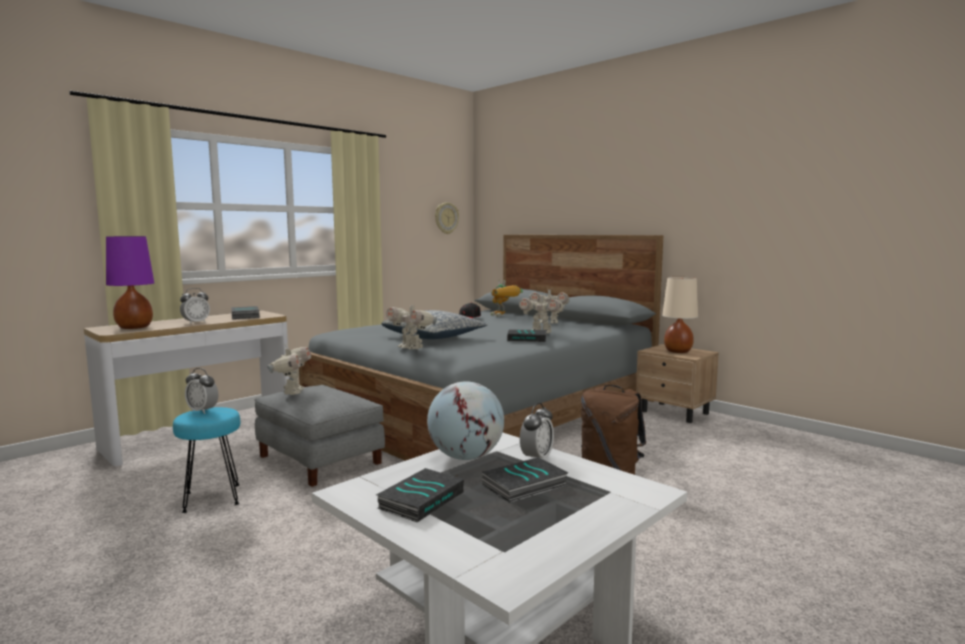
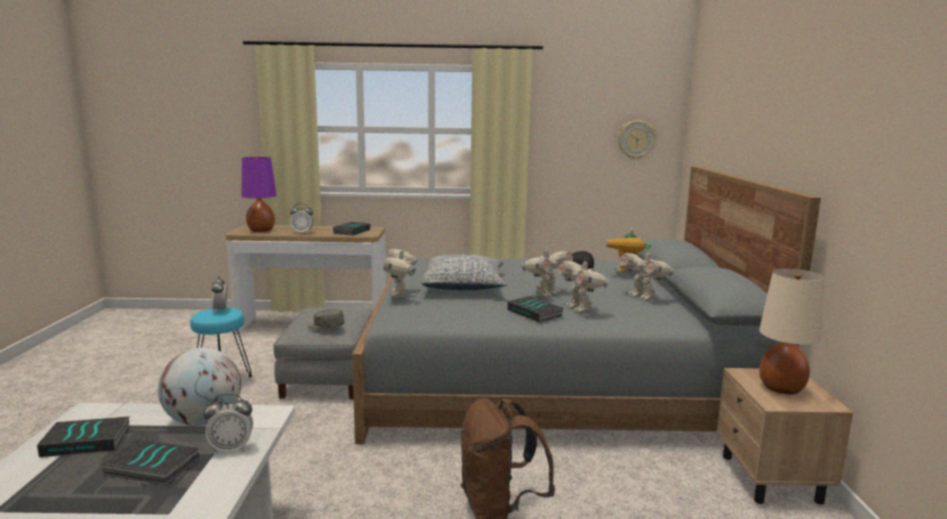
camera: 45 degrees right, 5 degrees up
toy robot [267,343,311,395] -> toy robot moved to [521,245,573,297]
none -> grey cap [308,309,345,329]

